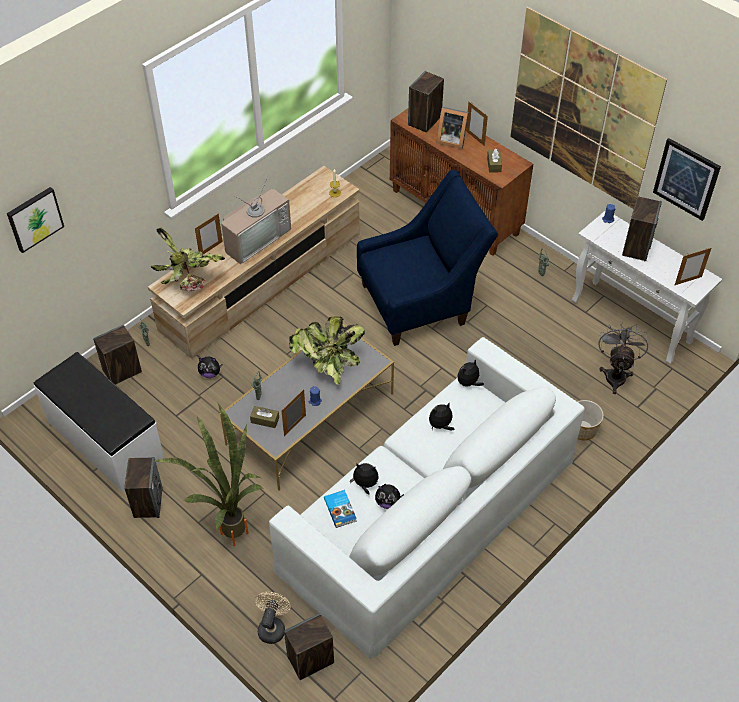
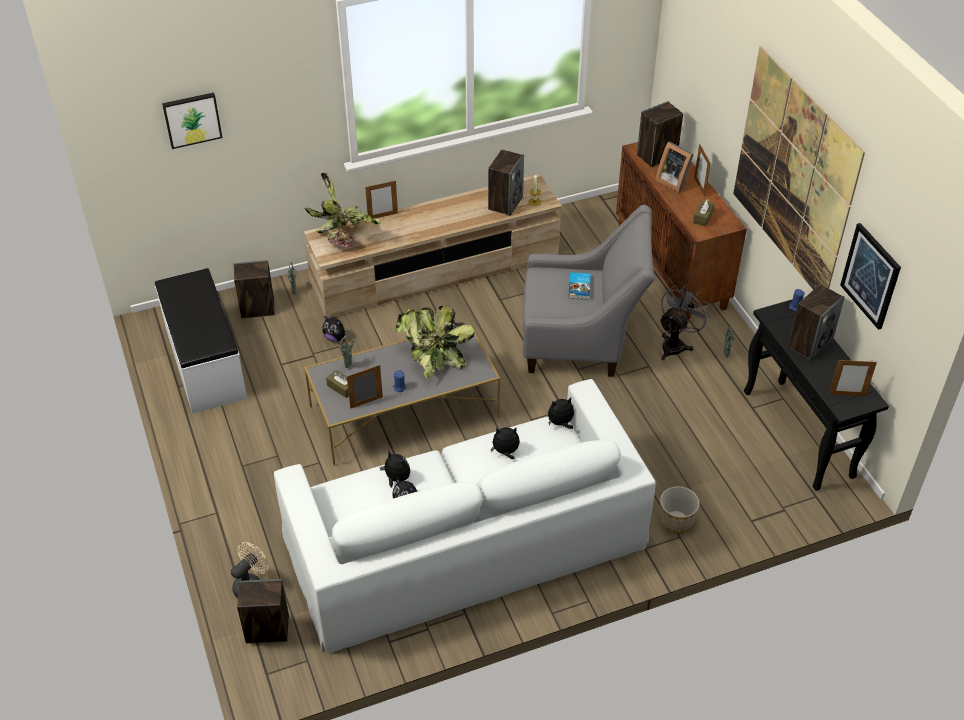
camera: 25 degrees right, 5 degrees down
speaker [124,457,162,518] -> speaker moved to [488,150,524,216]
potted plant [153,404,264,546] -> none
television [221,174,291,264] -> none
book [324,490,357,528] -> book moved to [569,272,591,300]
blue armchair [357,170,498,346] -> grey armchair [523,205,654,377]
white console table [572,210,722,364] -> black console table [744,299,889,491]
grey fan [598,321,648,394] -> grey fan moved to [659,284,711,360]

